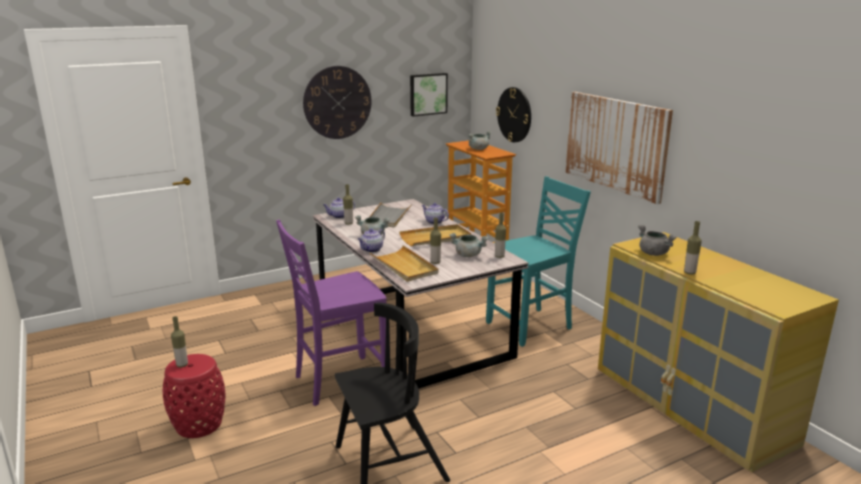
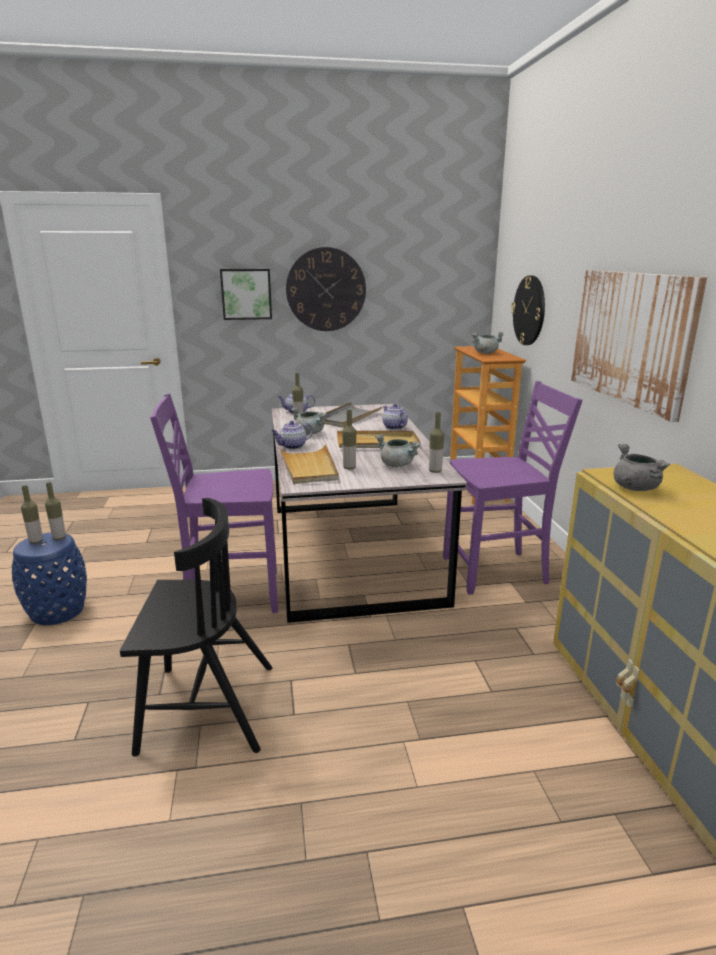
camera: 20 degrees right, 0 degrees up
red stool [163,354,225,438] -> blue stool [12,533,87,625]
picture [410,73,448,117] -> picture moved to [220,269,272,320]
turquoise chair [486,176,591,347] -> purple chair [443,381,583,595]
bottle [684,221,702,275] -> bottle moved to [45,482,66,540]

